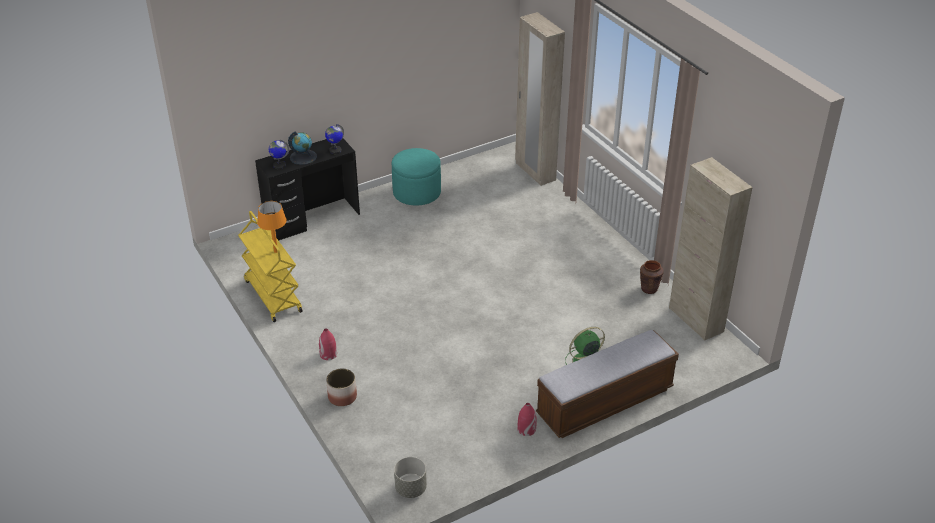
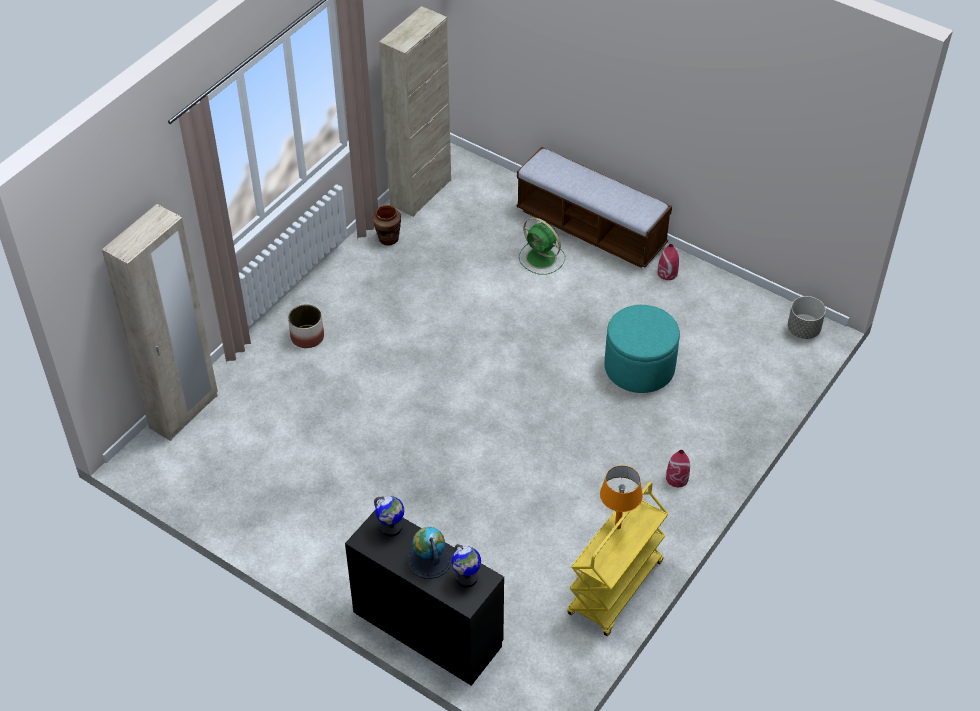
camera: 115 degrees left, 10 degrees up
planter [326,369,357,406] -> planter moved to [288,304,324,348]
turquoise ottoman [391,148,441,206] -> turquoise ottoman moved to [605,305,680,393]

